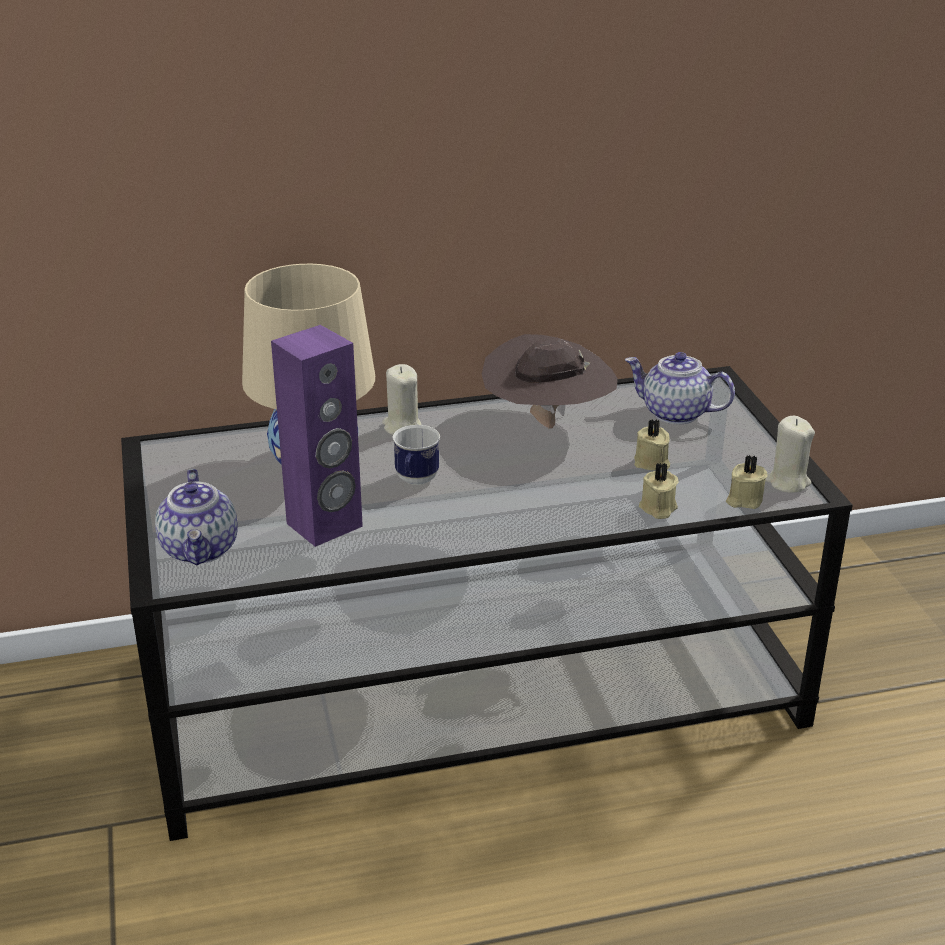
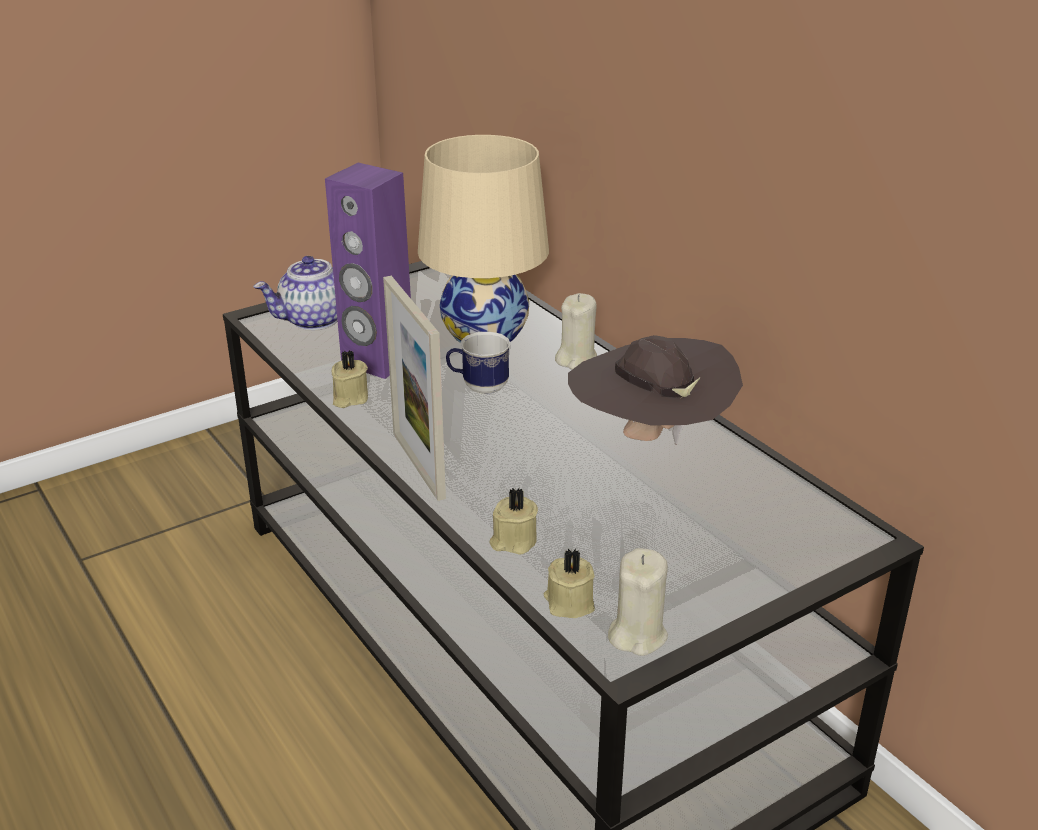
camera: 70 degrees right, 0 degrees up
teapot [625,352,735,424] -> none
beige candle [634,419,670,470] -> beige candle moved to [332,351,368,408]
none -> picture frame [383,276,446,501]

